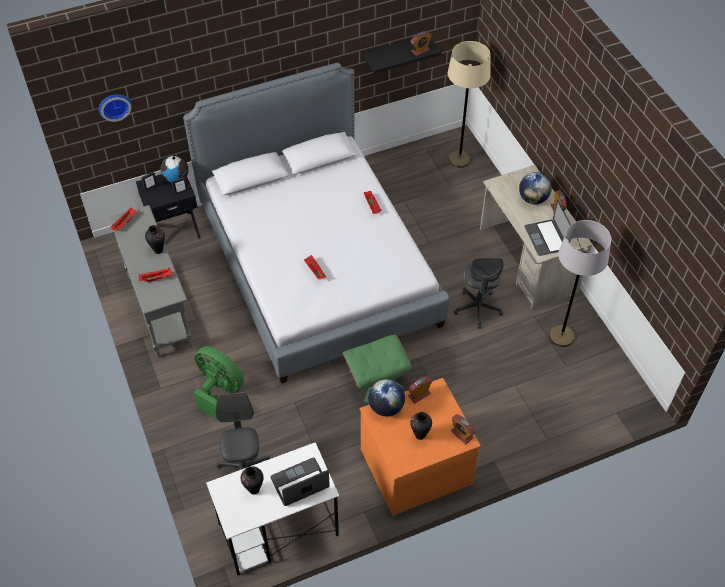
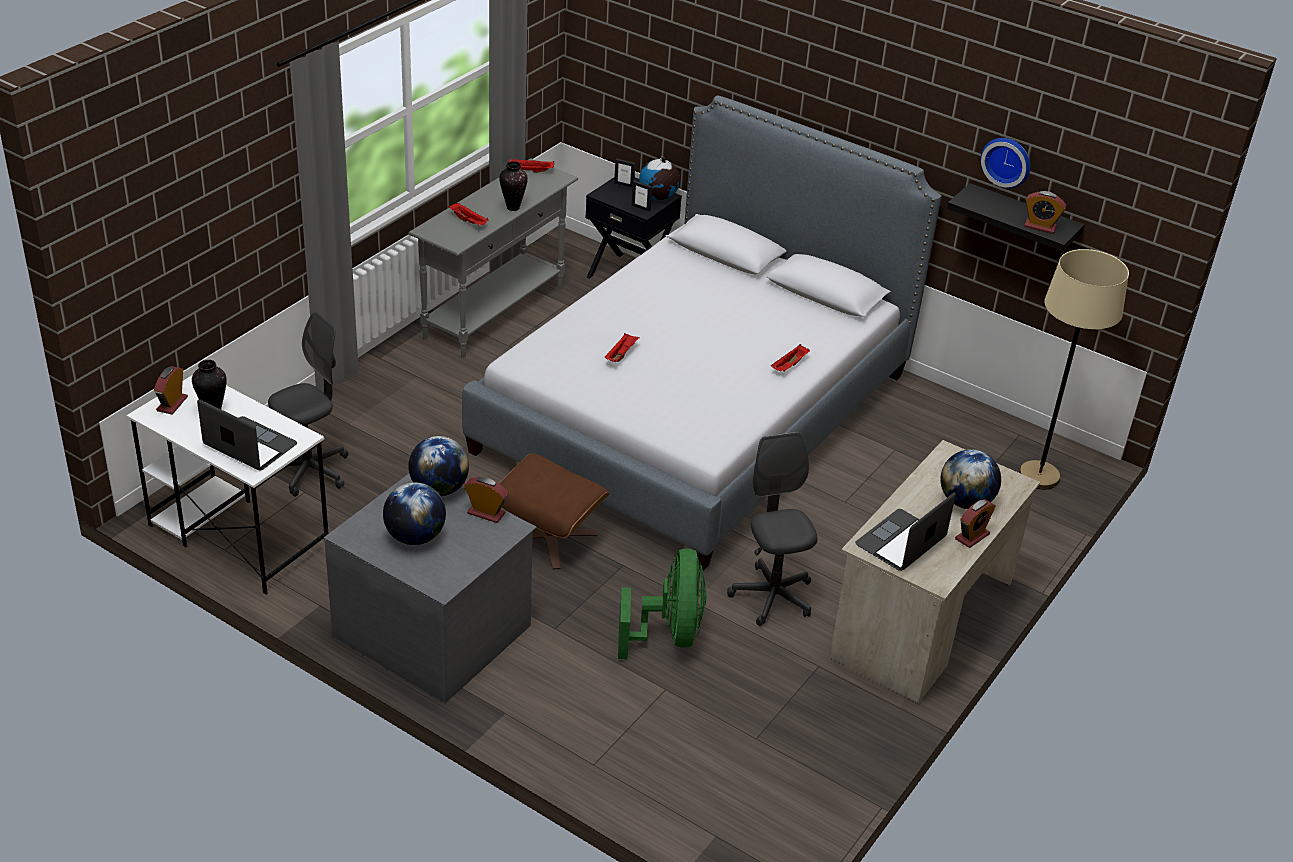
camera: 55 degrees right, 15 degrees down
wall clock [99,94,132,122] -> wall clock moved to [981,138,1031,188]
green fan [194,346,244,419] -> green fan moved to [618,549,706,660]
green ottoman [342,334,412,403] -> brown ottoman [499,453,609,569]
orange dresser [360,378,481,516] -> grey dresser [324,474,536,703]
vase [410,412,432,440] -> globe [383,482,446,545]
alarm clock [451,414,476,444] -> alarm clock moved to [154,366,188,415]
grey office chair [454,258,504,329] -> grey office chair turned 105 degrees clockwise [727,432,818,626]
grey floor lamp [549,220,611,347] -> none

